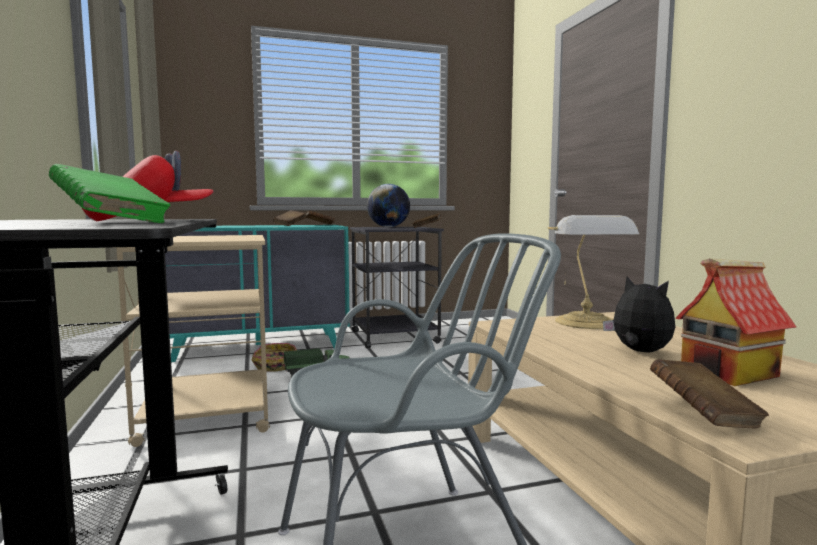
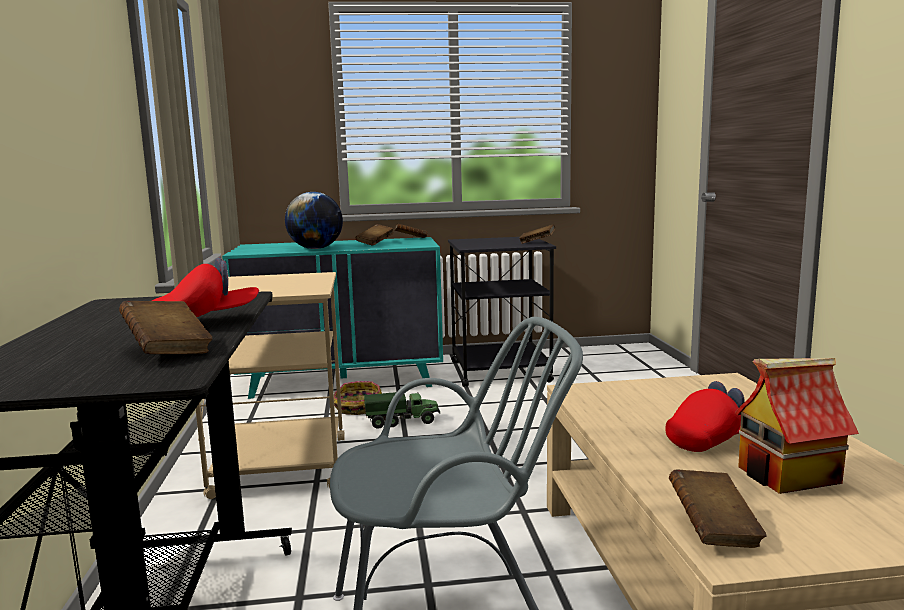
camera: 10 degrees right, 5 degrees up
green book [49,164,170,223] -> brown book [119,301,212,354]
globe [367,184,410,227] -> globe moved to [285,192,343,249]
table lamp [547,215,639,329] -> none
plush toy [603,277,675,352] -> red cap [666,381,745,452]

